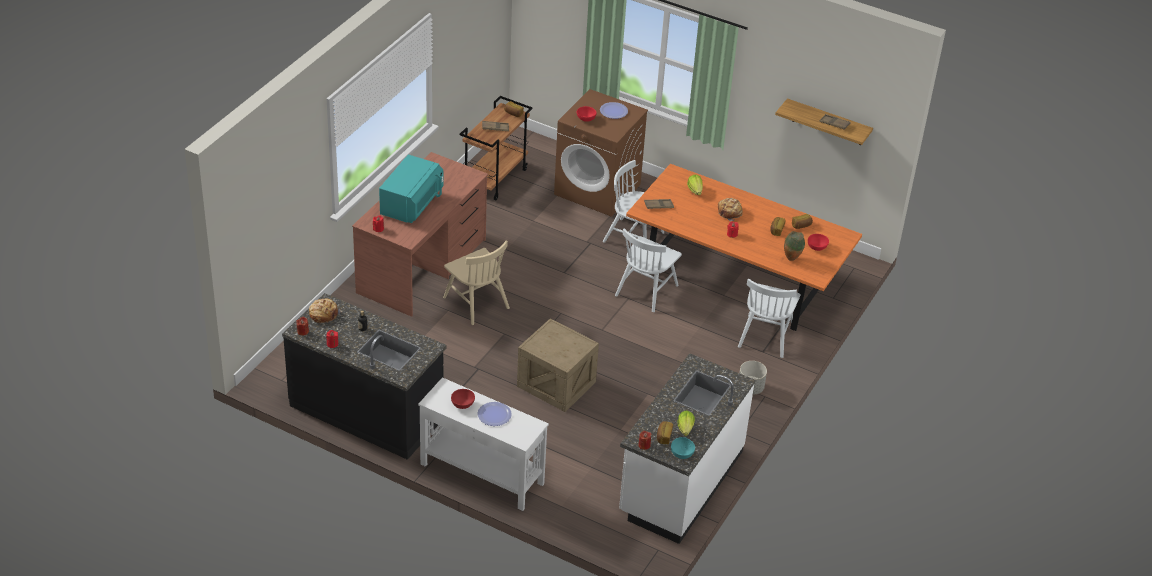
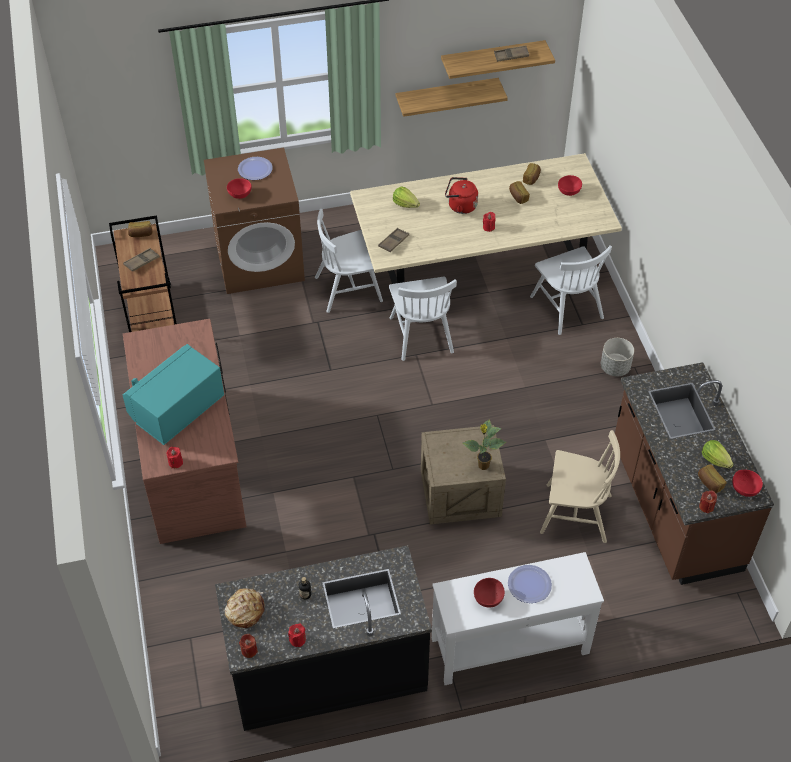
camera: 40 degrees left, 10 degrees up
turquoise microwave [379,155,443,223] -> turquoise microwave turned 120 degrees counterclockwise [123,344,224,445]
beige chair [443,241,510,325] -> beige chair moved to [540,430,620,543]
white counter [619,353,755,544] -> brown counter [615,362,774,585]
orange dining table [626,164,862,331] -> beige dining table [350,153,622,317]
turquoise bowl [671,437,695,459] -> red bowl [732,470,763,497]
bread [718,198,743,221] -> red kettle [445,177,478,214]
vase [784,231,805,261] -> none
none -> shelf [396,78,508,117]
none -> potted plant [462,420,506,470]

